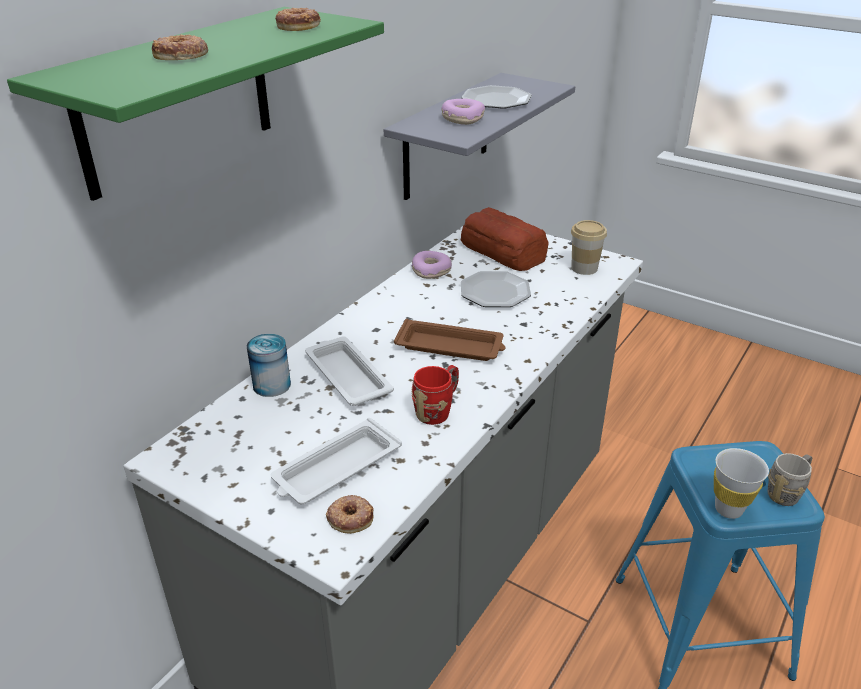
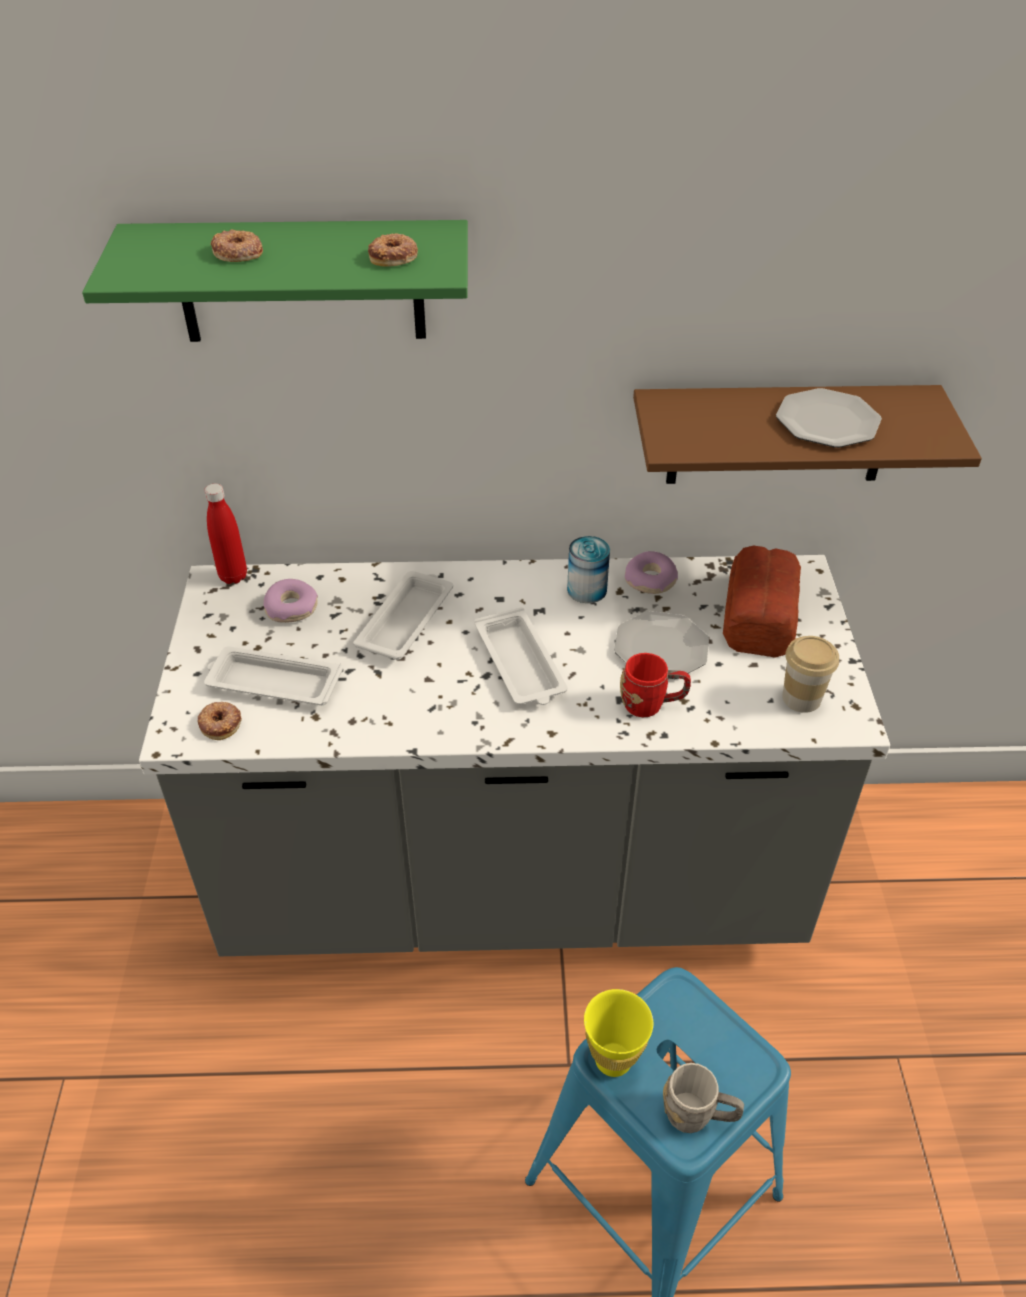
camera: 55 degrees right, 10 degrees up
can [247,334,291,397] -> can moved to [567,536,610,603]
grey shelf [384,73,575,200] -> brown shelf [633,385,982,484]
brown tray [394,318,506,361] -> white tray [474,607,568,705]
red mug [412,365,459,425] -> red mug moved to [620,653,691,717]
donut [441,99,485,125] -> donut moved to [264,579,318,623]
white cup [714,448,769,519] -> yellow cup [584,989,653,1077]
none -> red bottle [204,484,247,584]

